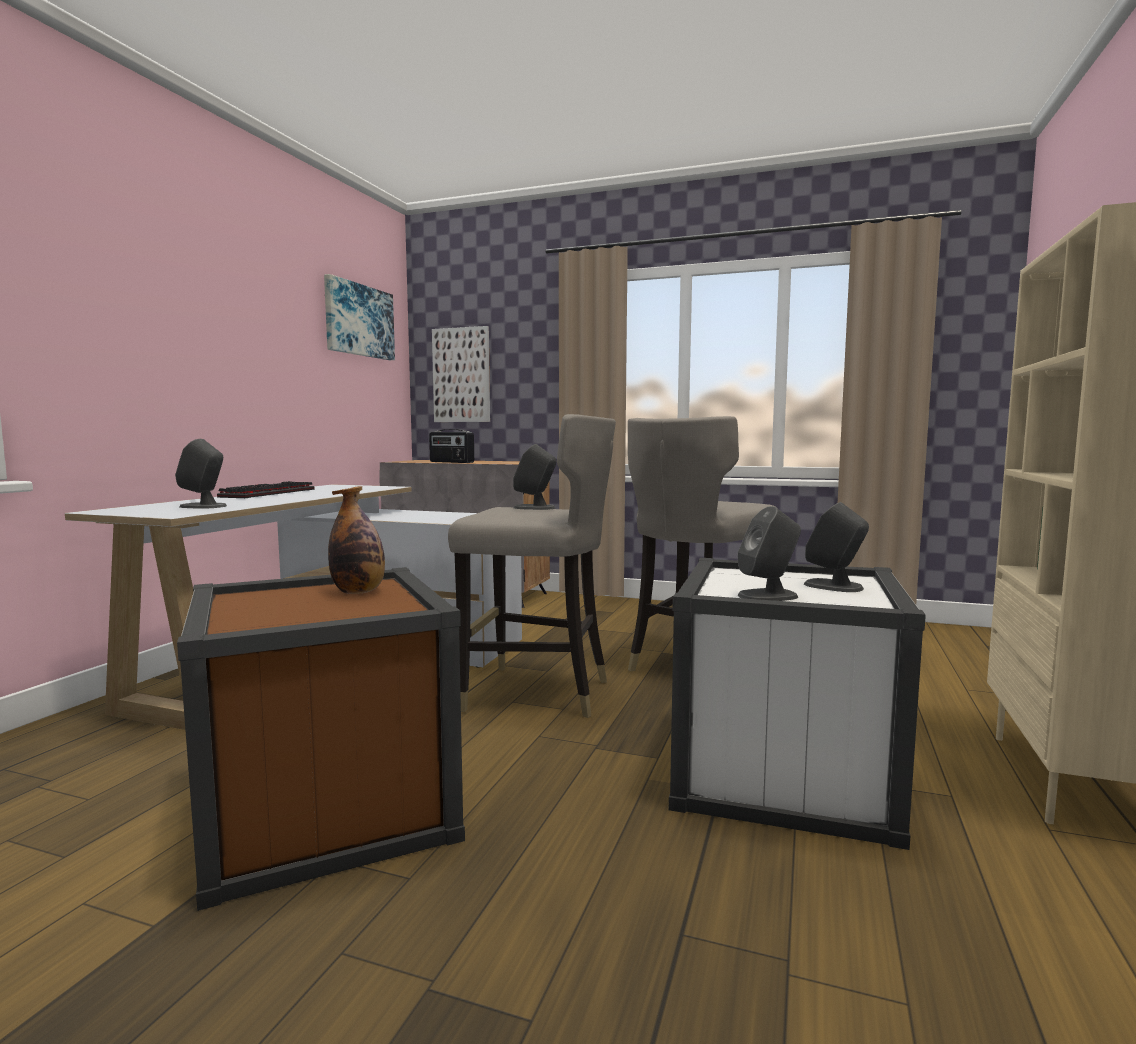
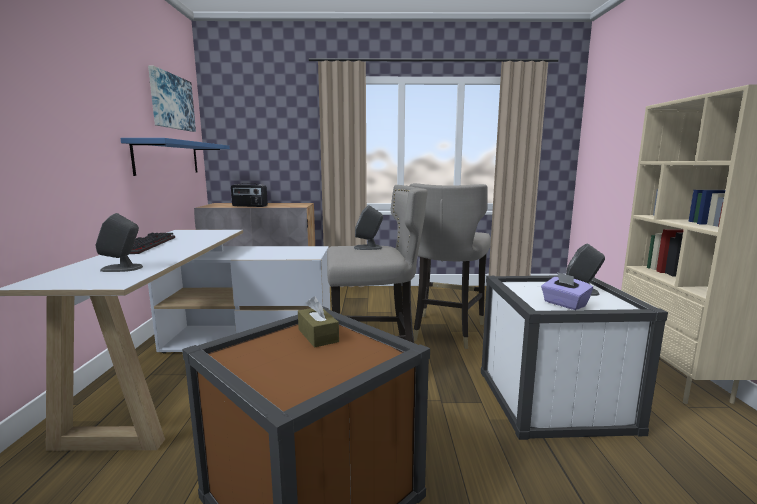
camera: 20 degrees left, 5 degrees up
bottle [328,486,385,594] -> brown tissue box [298,296,339,348]
picture [432,326,490,422] -> none
grey speaker [738,506,801,601] -> purple tissue box [541,272,593,310]
none -> blue shelf [120,138,230,176]

